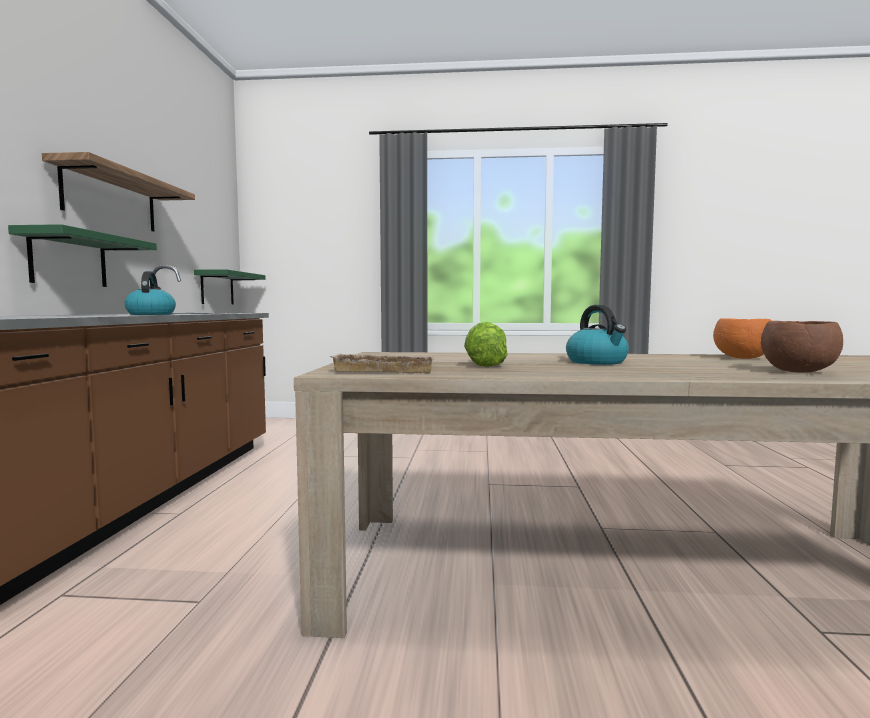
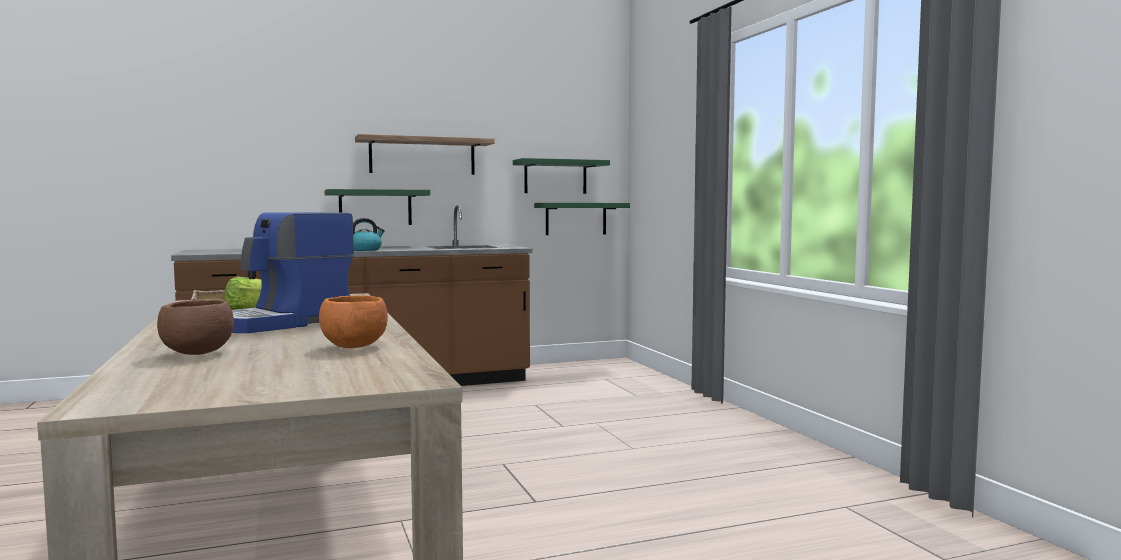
camera: 65 degrees right, 0 degrees up
kettle [566,305,629,365] -> coffee machine [232,212,354,333]
none -> green shelf [513,158,610,194]

